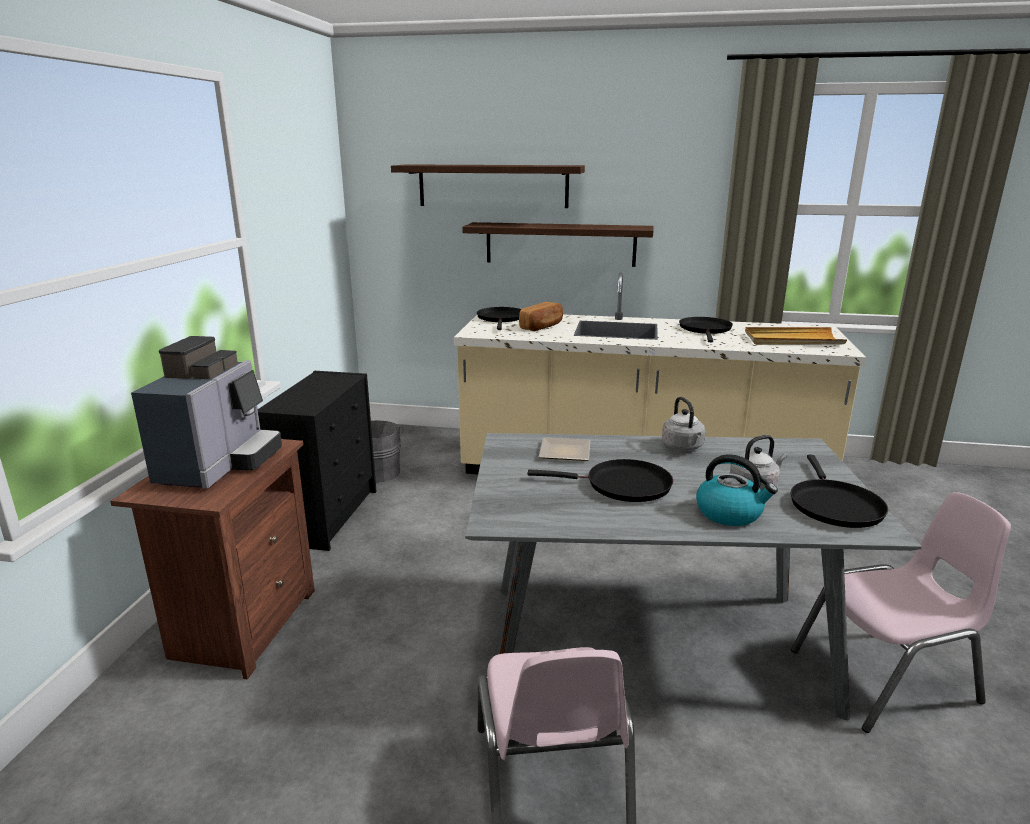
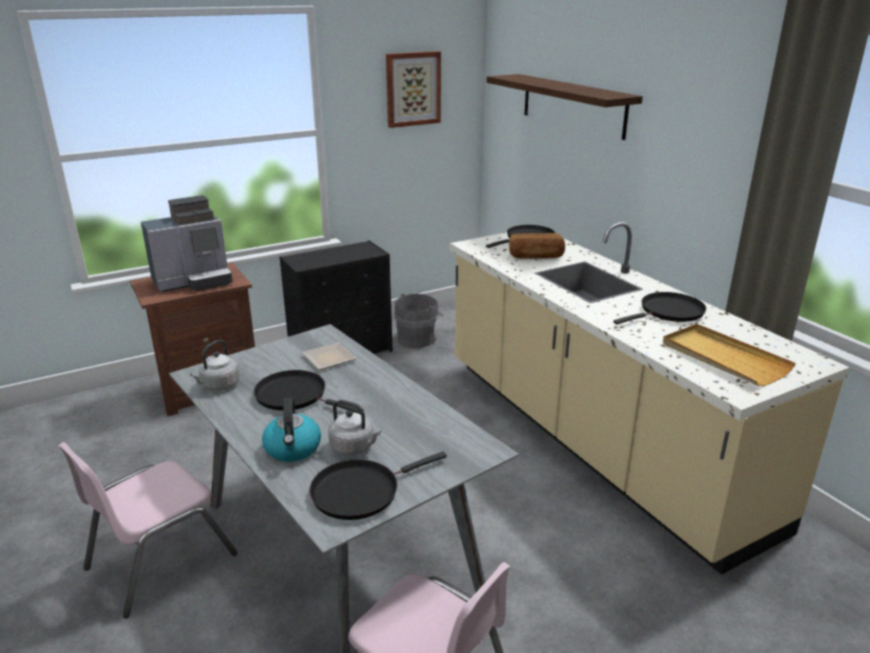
camera: 50 degrees right, 5 degrees up
shelf [462,222,653,267] -> none
black frying pan [527,459,673,502] -> black frying pan turned 150 degrees clockwise [254,370,364,414]
grey kettle [662,397,705,451] -> grey kettle moved to [190,340,240,391]
none -> picture [386,51,441,128]

